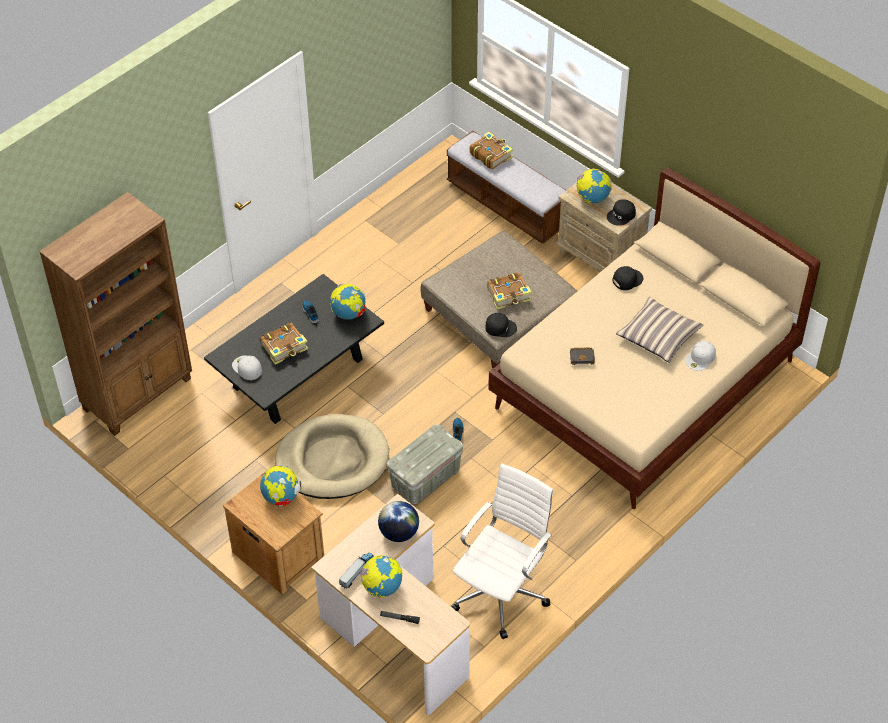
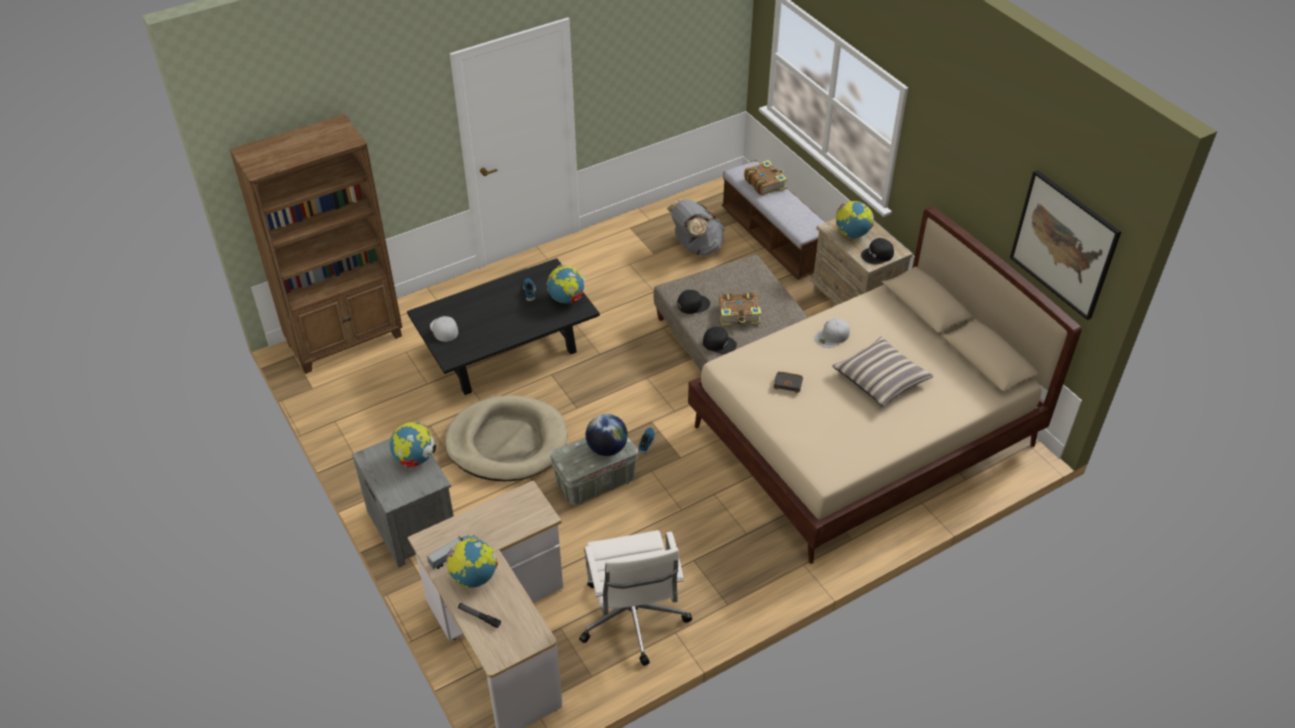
camera: 15 degrees right, 5 degrees down
brown nightstand [223,471,324,595] -> grey nightstand [352,438,454,567]
book [260,323,308,365] -> none
globe [378,501,419,542] -> globe moved to [586,414,628,456]
white office chair [451,464,553,639] -> white office chair turned 120 degrees clockwise [579,530,692,666]
black cap [612,266,643,290] -> black cap moved to [677,290,710,314]
white cap [685,341,716,371] -> white cap moved to [814,318,850,348]
none -> grey backpack [667,199,725,256]
none -> picture [1010,170,1122,320]

